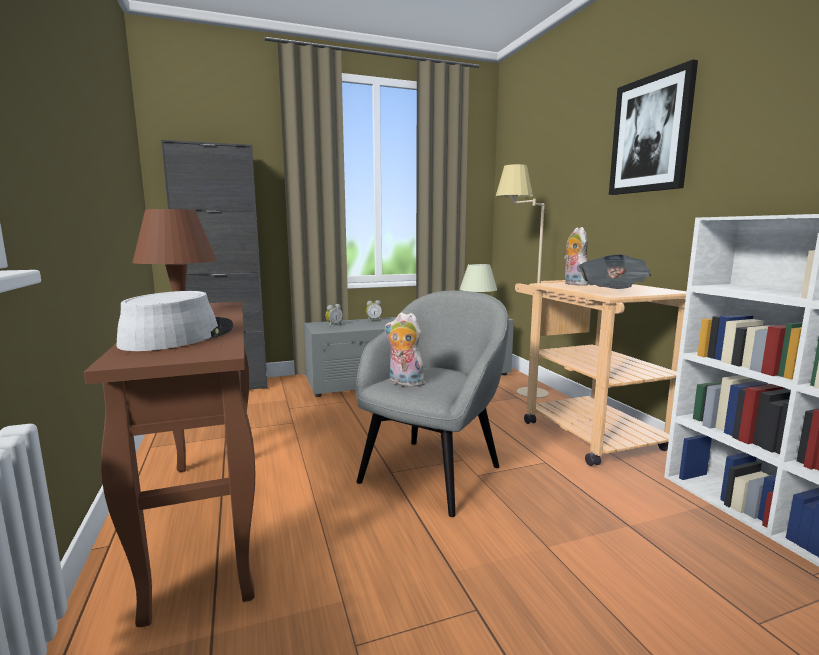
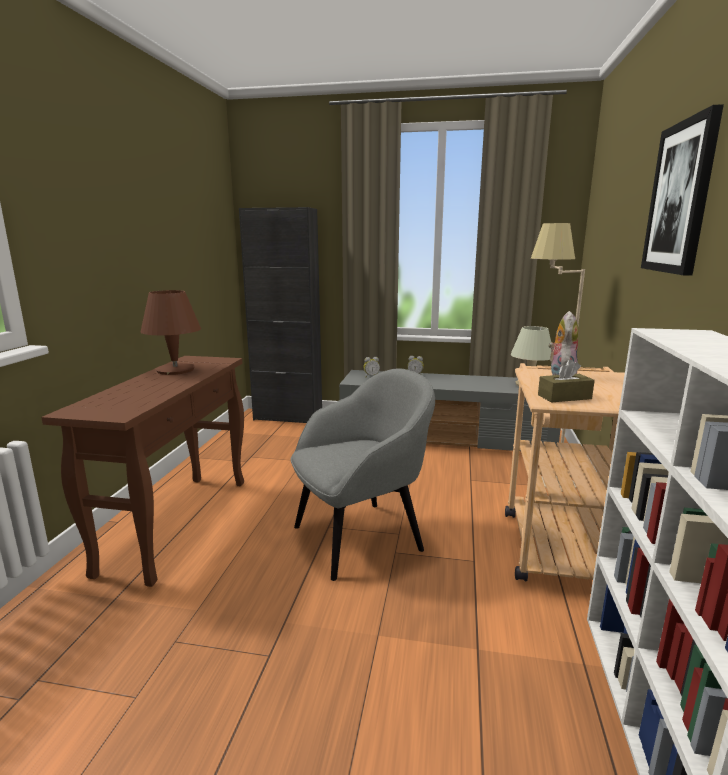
camera: 30 degrees right, 5 degrees up
grey hat [116,291,233,351] -> none
plush toy [385,312,425,388] -> none
newspaper [579,254,651,289] -> brown tissue box [538,359,595,402]

